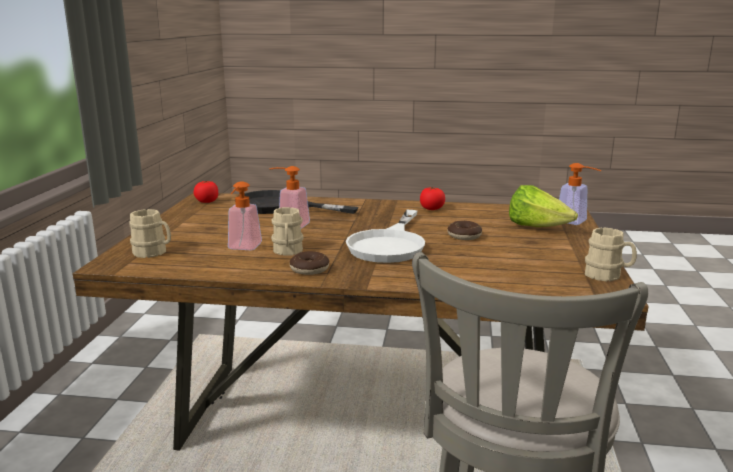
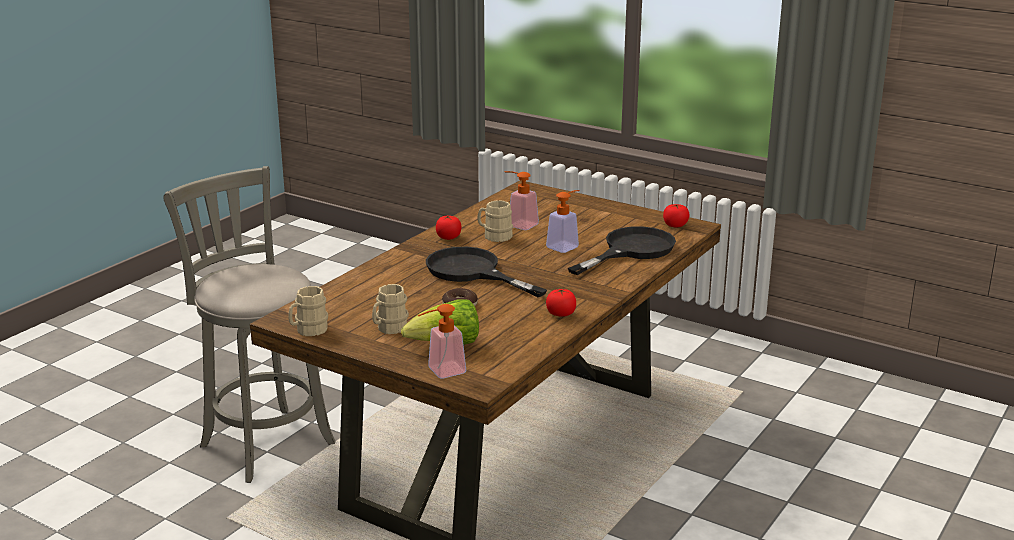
camera: 115 degrees right, 5 degrees up
beige mug [129,209,171,258] -> beige mug moved to [372,284,409,334]
donut [290,251,329,275] -> tomato [436,216,462,240]
white frying pan [346,210,425,263] -> black frying pan [426,247,547,297]

